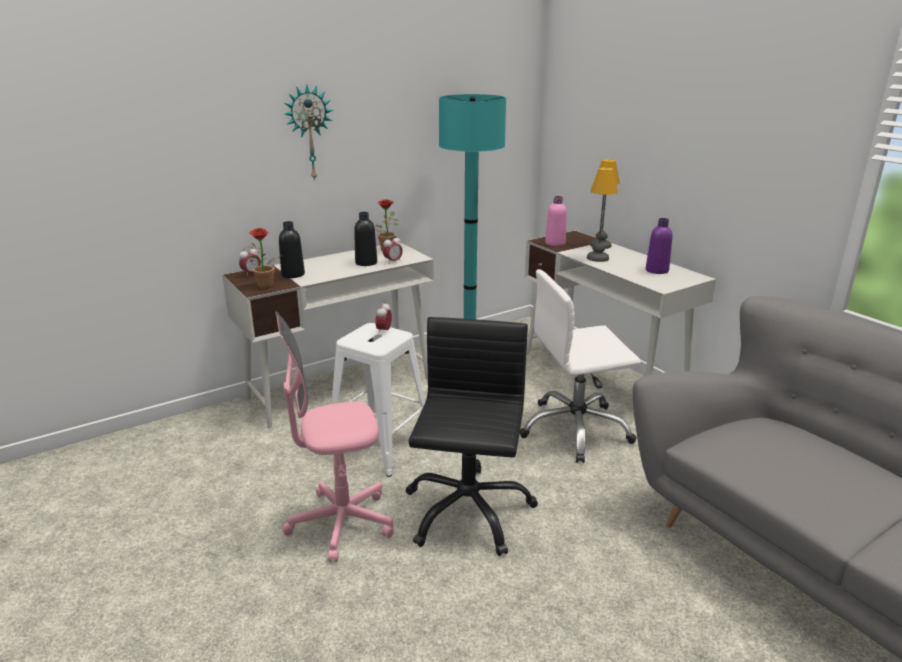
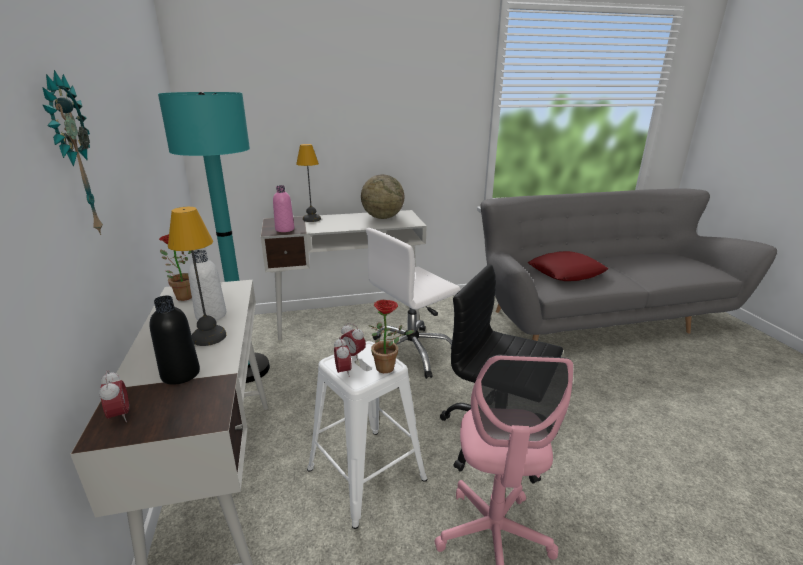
camera: 70 degrees left, 0 degrees up
potted plant [249,228,283,289] -> potted plant moved to [368,300,414,373]
black bottle [354,212,377,266] -> white bottle [188,250,226,320]
alarm clock [383,235,403,264] -> alarm clock moved to [334,338,352,377]
white office chair [520,269,641,463] -> white office chair turned 45 degrees clockwise [366,228,461,379]
table lamp [587,167,618,262] -> table lamp moved to [168,207,226,346]
purple bottle [646,218,673,274] -> globe [361,174,404,219]
none -> red pillow [528,251,608,281]

